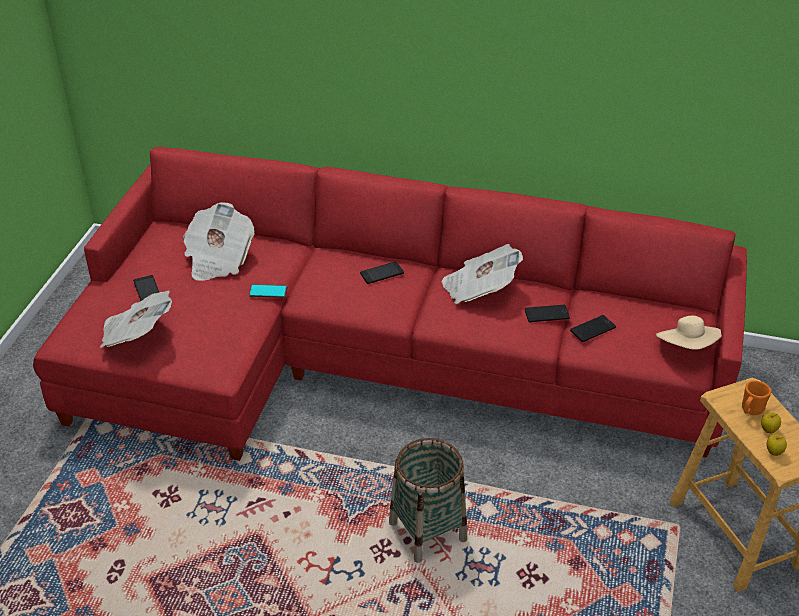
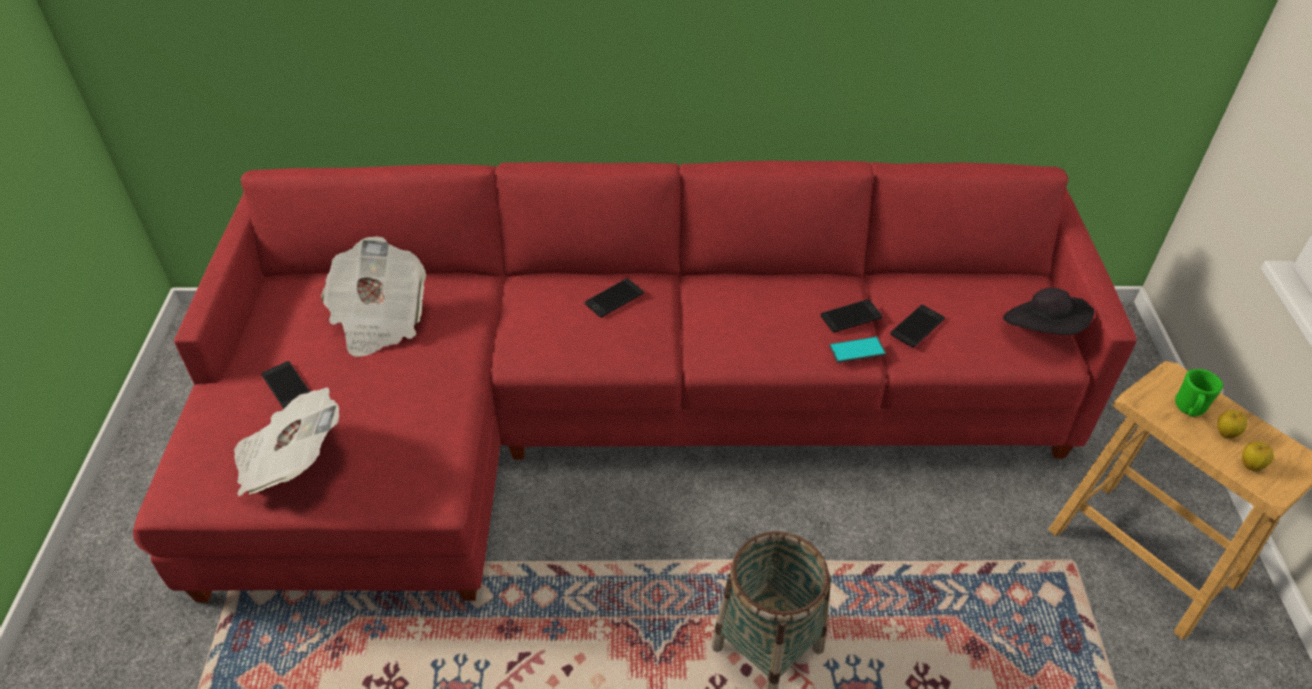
camera: 15 degrees left, 5 degrees up
phone [249,284,287,298] -> phone moved to [829,336,886,363]
newspaper [442,244,523,304] -> none
beige hat [656,315,722,350] -> black hat [1003,287,1094,335]
orange mug [742,380,772,415] -> green mug [1175,369,1223,417]

